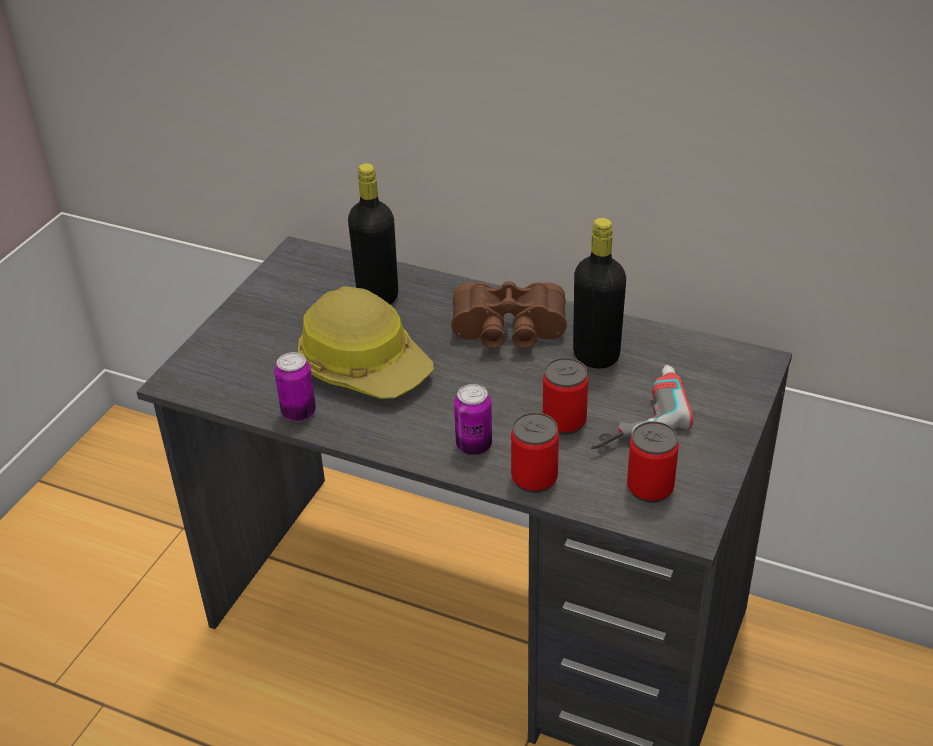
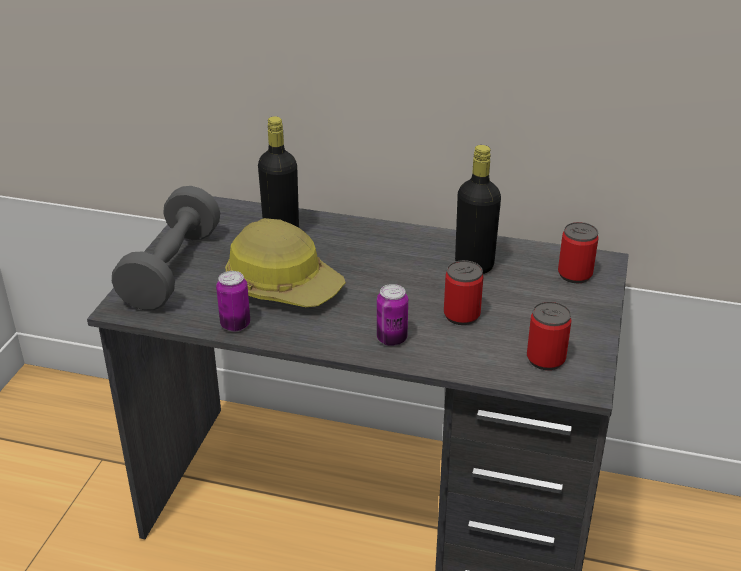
camera: 10 degrees left, 5 degrees down
brown binoculars [451,281,567,348] -> none
can [511,412,559,493] -> can moved to [558,222,599,283]
power drill [591,365,693,449] -> none
none -> grey dumbbell [112,186,220,310]

